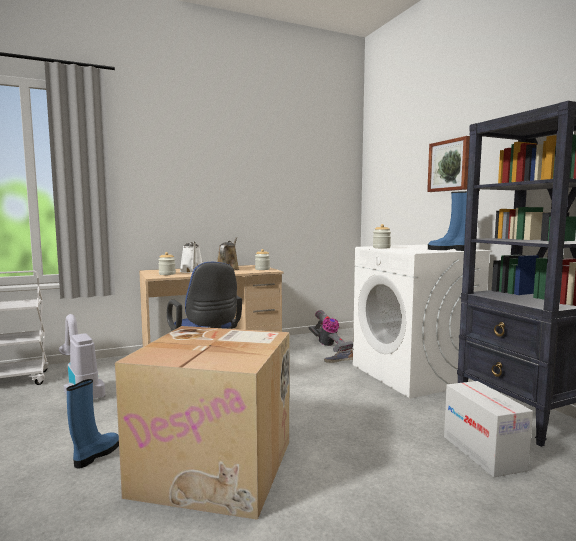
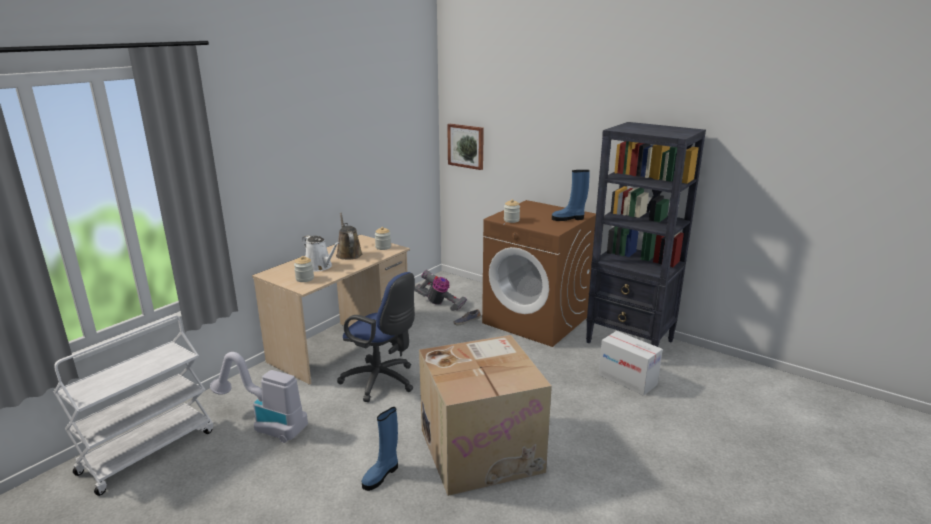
camera: 30 degrees left, 15 degrees up
blue boot [66,379,119,468] -> blue boot turned 135 degrees counterclockwise [362,407,398,491]
white washing machine [353,245,492,399] -> brown washing machine [482,200,596,347]
picture [427,136,470,192] -> picture moved to [447,124,484,170]

